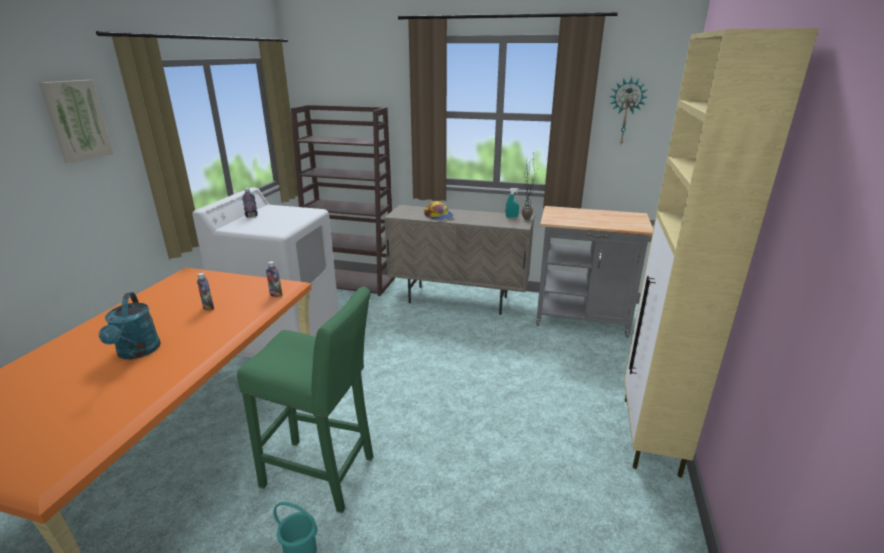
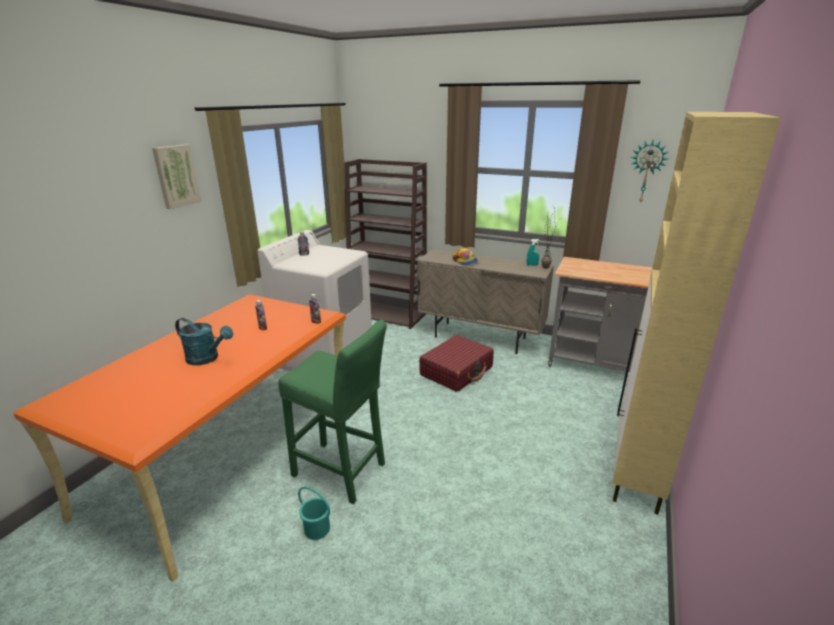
camera: 10 degrees right, 0 degrees up
turquoise watering can [99,292,161,359] -> turquoise watering can turned 60 degrees counterclockwise [175,318,233,365]
none -> red suitcase [419,335,494,392]

